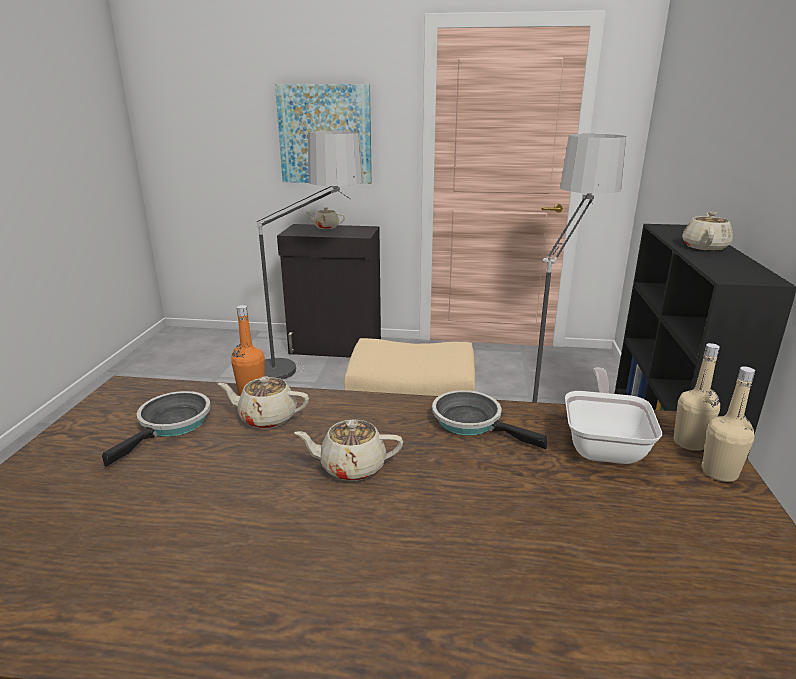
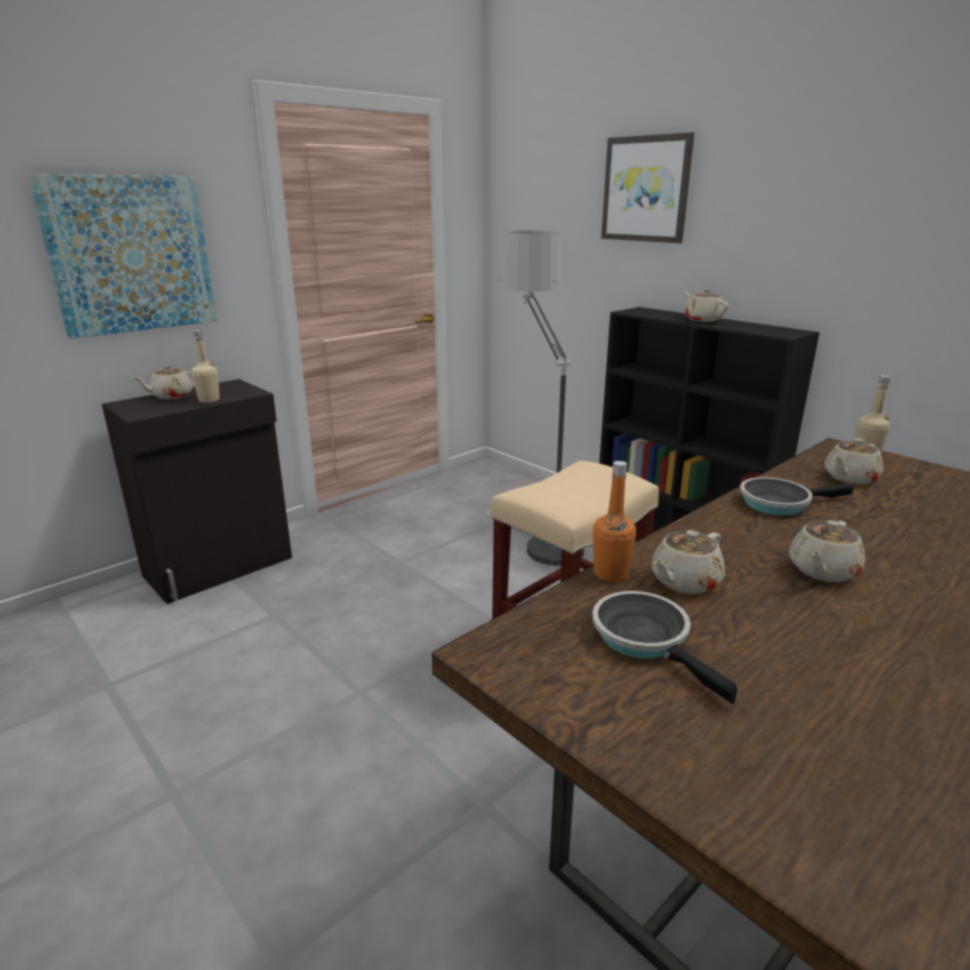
camera: 50 degrees left, 0 degrees up
floor lamp [256,131,363,380] -> none
frying pan [565,368,662,464] -> beige teapot [825,438,884,484]
beige bottle [702,366,755,482] -> beige bottle moved to [192,330,220,403]
none -> picture [601,132,694,243]

